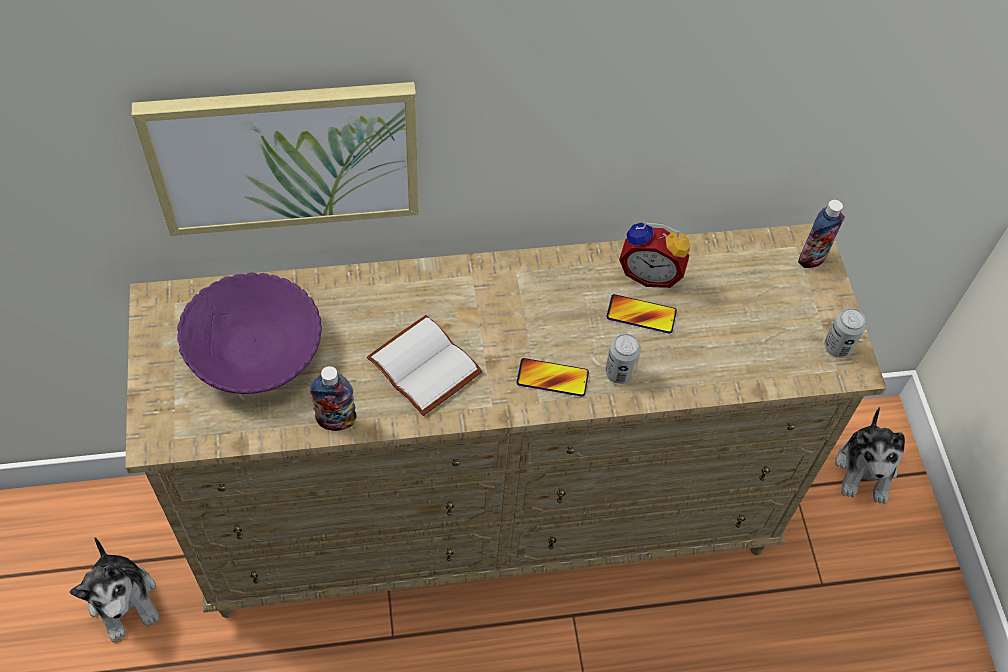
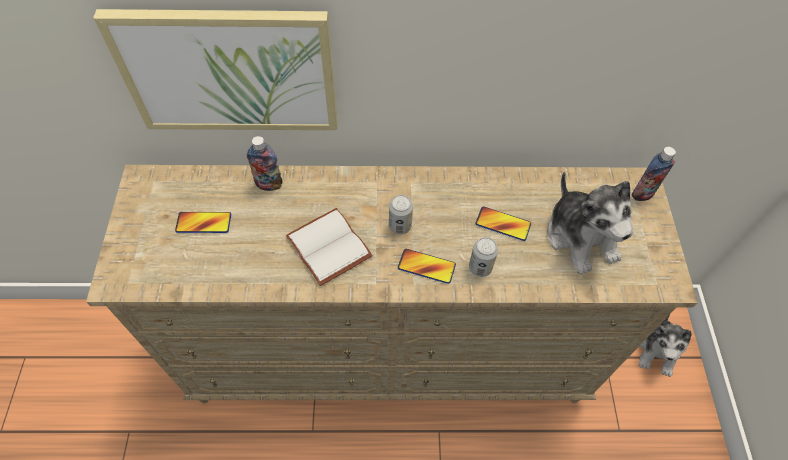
camera: 10 degrees right, 0 degrees up
plush toy [69,537,159,642] -> plush toy moved to [547,172,633,275]
purple bowl [177,272,322,394] -> phone [175,212,231,233]
bottle [310,366,357,431] -> bottle moved to [247,136,283,191]
alarm clock [619,222,690,288] -> none
can [824,308,866,358] -> can moved to [389,195,413,235]

